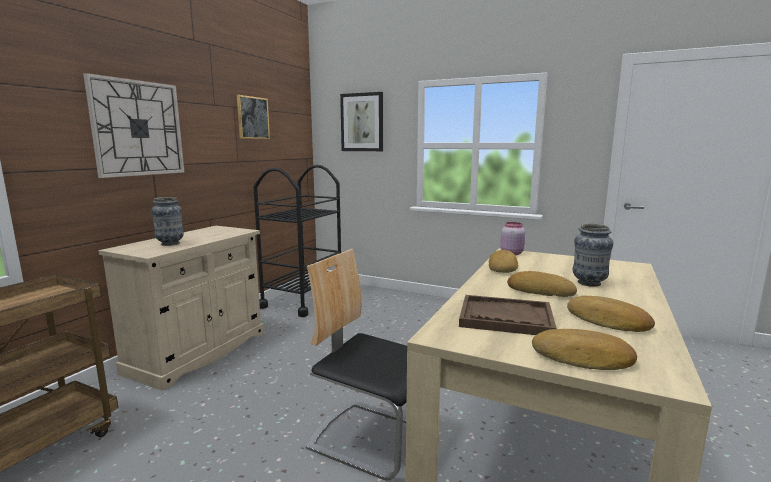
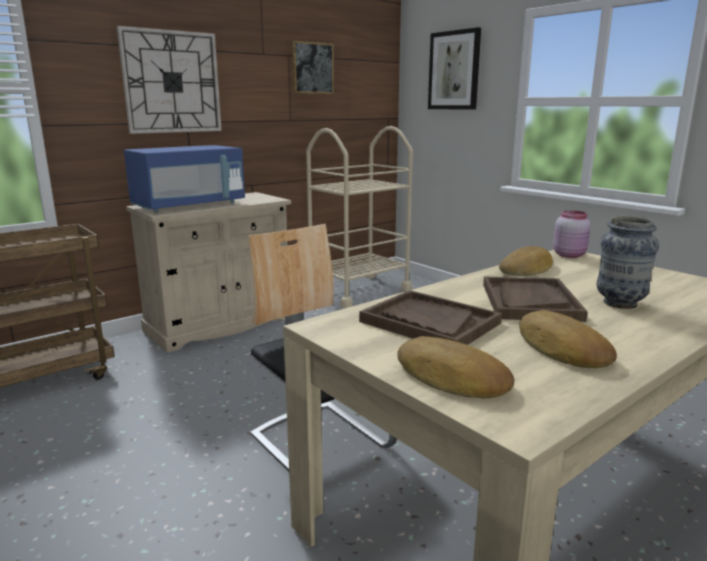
camera: 25 degrees right, 5 degrees up
vase [151,197,184,246] -> blue microwave [124,145,245,213]
black cart [253,165,341,317] -> beige cart [306,126,413,308]
bread [507,271,577,297] -> brown tray [483,276,588,322]

